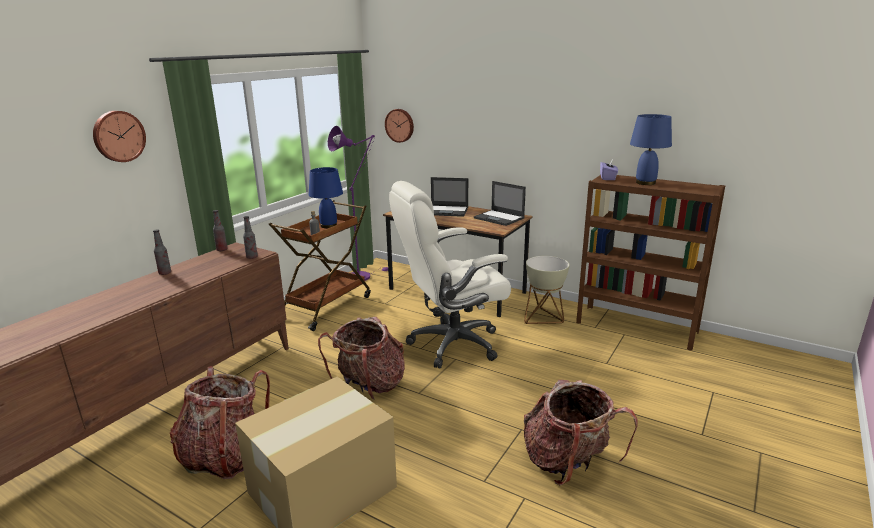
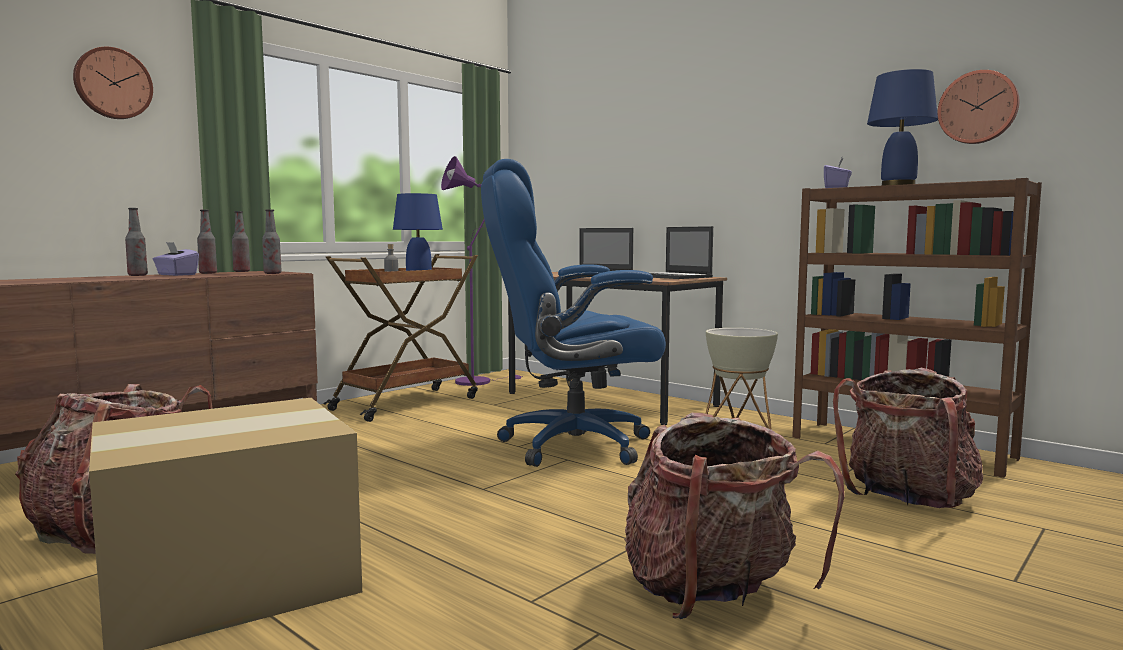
camera: 10 degrees right, 15 degrees down
backpack [318,317,405,399] -> backpack moved to [833,368,983,508]
wall clock [385,109,414,143] -> wall clock moved to [937,70,1019,144]
white office chair [389,181,511,368] -> blue office chair [481,159,666,467]
none -> purple tissue box [153,242,199,276]
none -> bottle [197,210,217,274]

